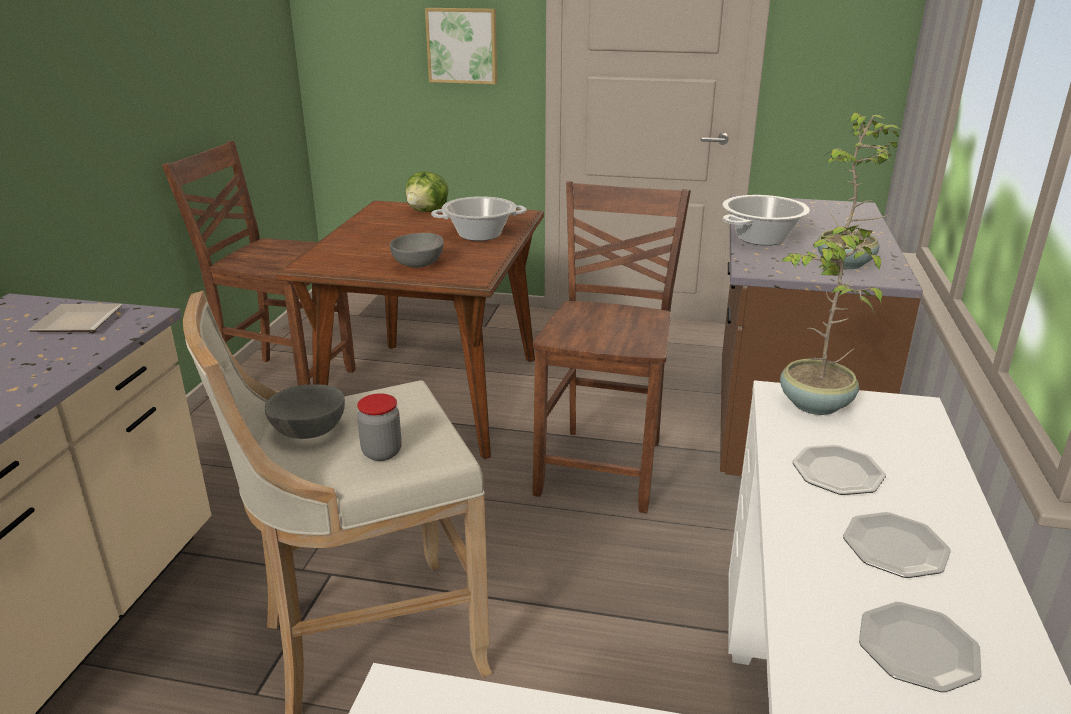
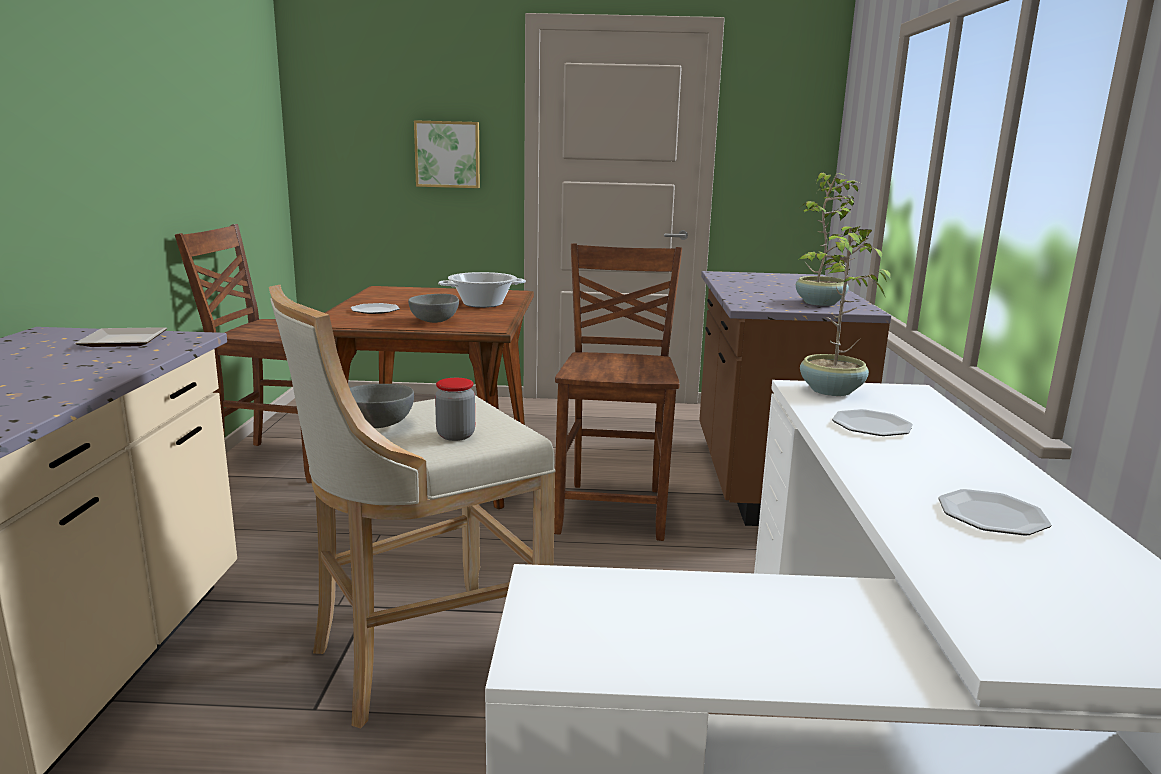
camera: 10 degrees left, 10 degrees down
lettuce [405,171,449,212] -> none
cooking pot [722,195,810,246] -> none
plate [843,512,951,578] -> plate moved to [351,303,400,314]

